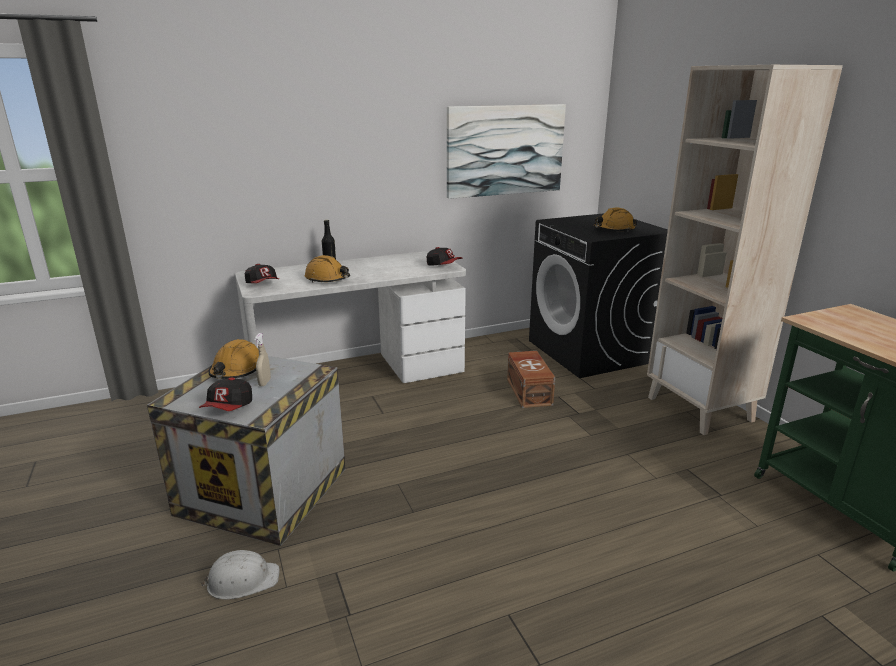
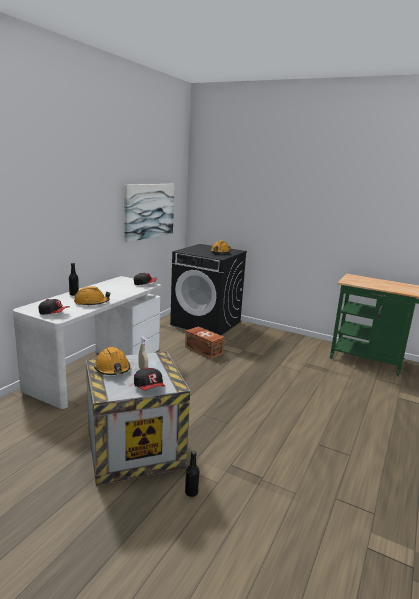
camera: 40 degrees left, 5 degrees down
white hard hat [201,550,280,600] -> black bottle [185,451,200,497]
beige bookcase [647,65,843,435] -> none

